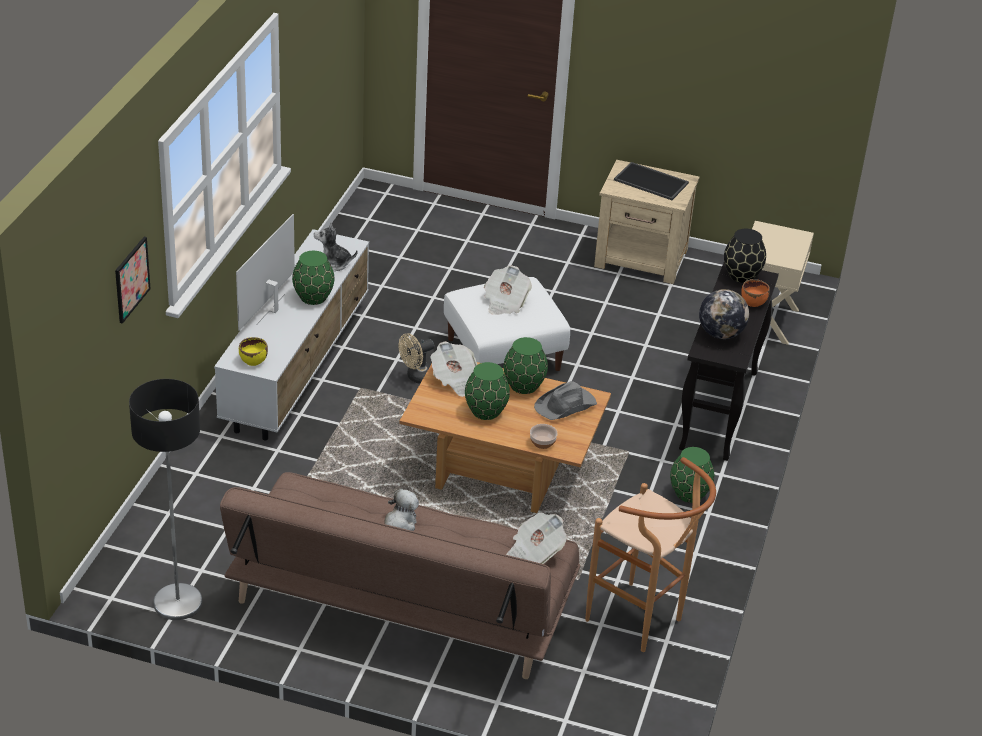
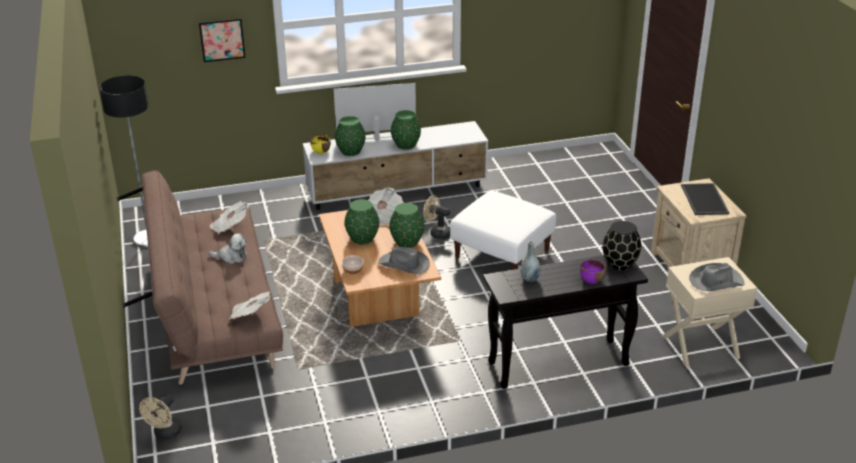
camera: 60 degrees right, 5 degrees down
plush toy [314,222,358,271] -> none
newspaper [484,265,532,315] -> newspaper moved to [210,201,249,234]
brown stool [585,457,716,652] -> none
green vase [670,447,714,503] -> green vase moved to [335,116,365,156]
globe [699,289,749,339] -> grey vase [521,241,540,282]
orange bowl [741,279,770,307] -> purple bowl [580,259,606,284]
none -> beige fan [139,394,182,439]
none -> grey hat [689,263,744,291]

